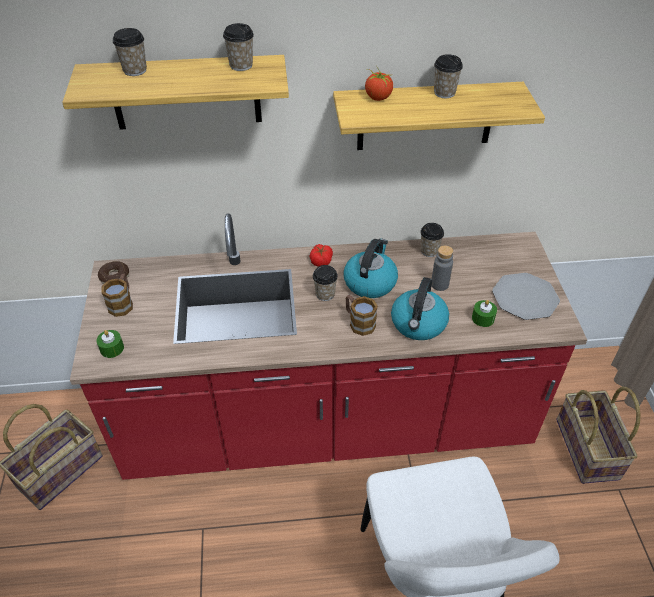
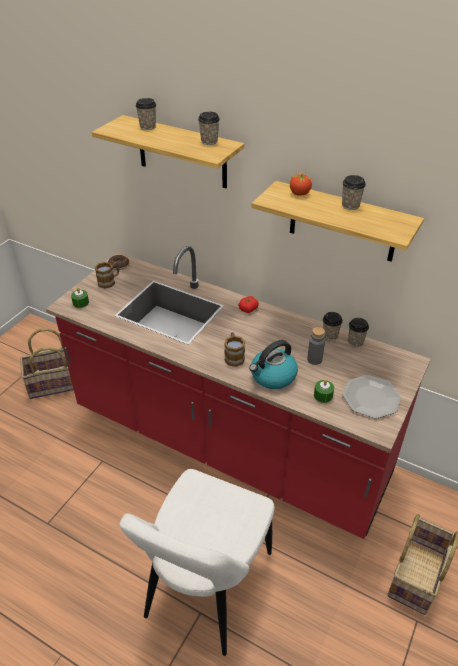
camera: 35 degrees right, 5 degrees down
cup [313,265,338,301] -> cup moved to [348,318,369,347]
kettle [344,238,398,298] -> none

